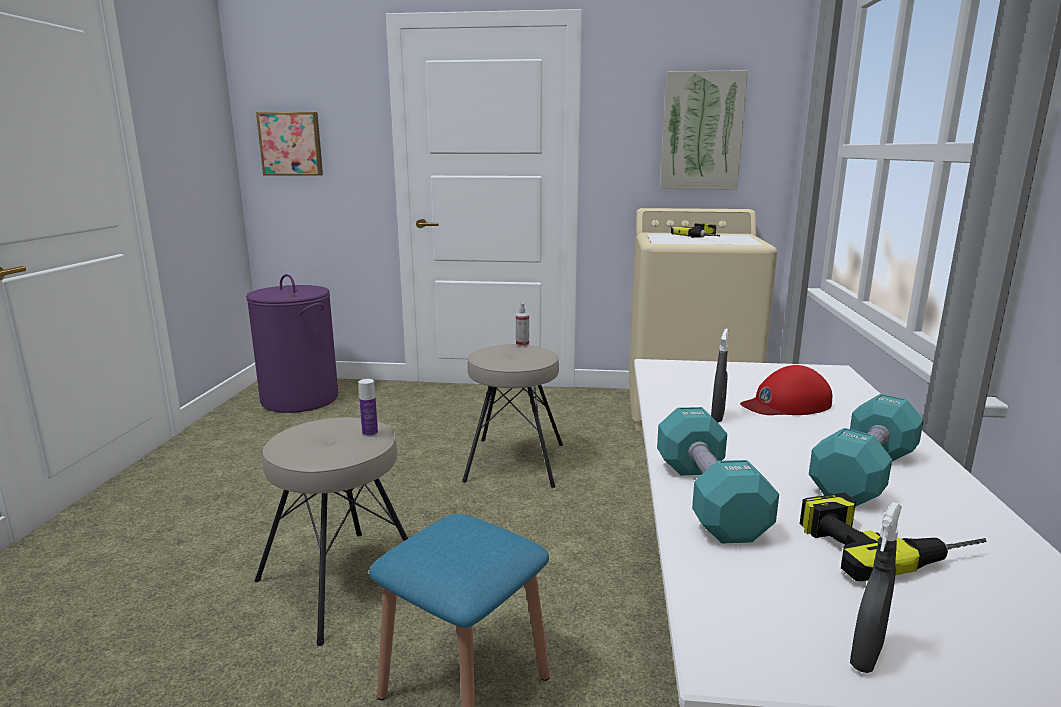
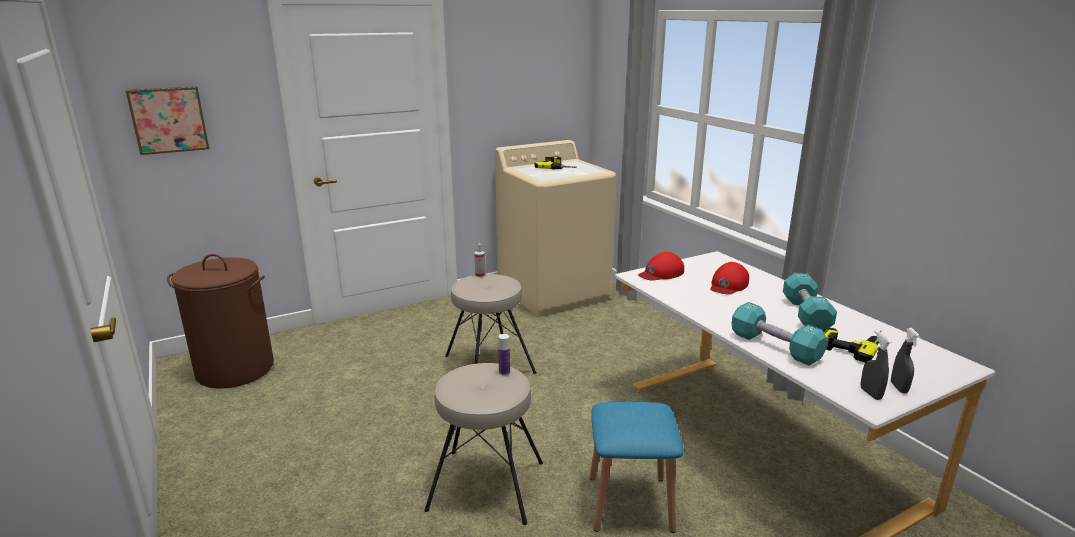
camera: 35 degrees left, 5 degrees up
purple laundry basket [246,274,338,413] -> brown laundry basket [167,254,274,389]
picture [660,70,748,189] -> none
grey spray bottle [711,329,729,422] -> grey spray bottle moved to [861,330,892,400]
none -> red cap [638,252,684,280]

